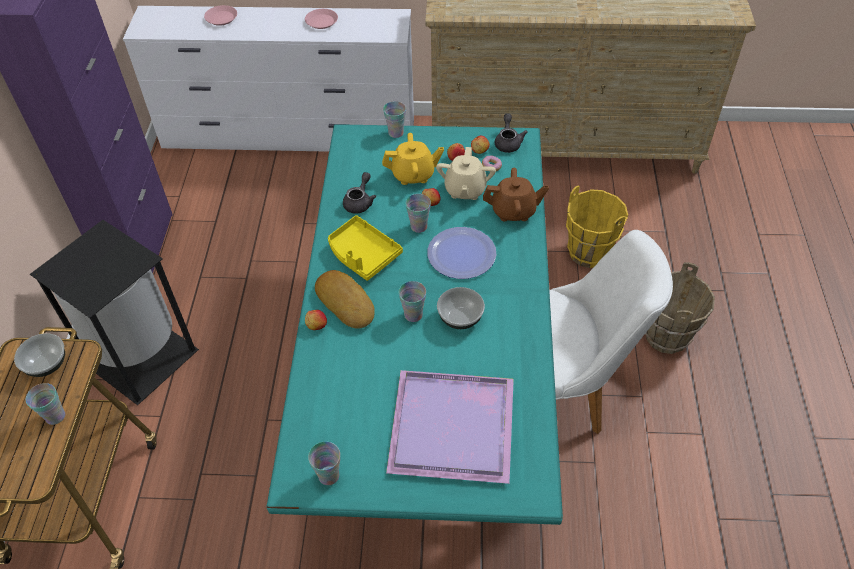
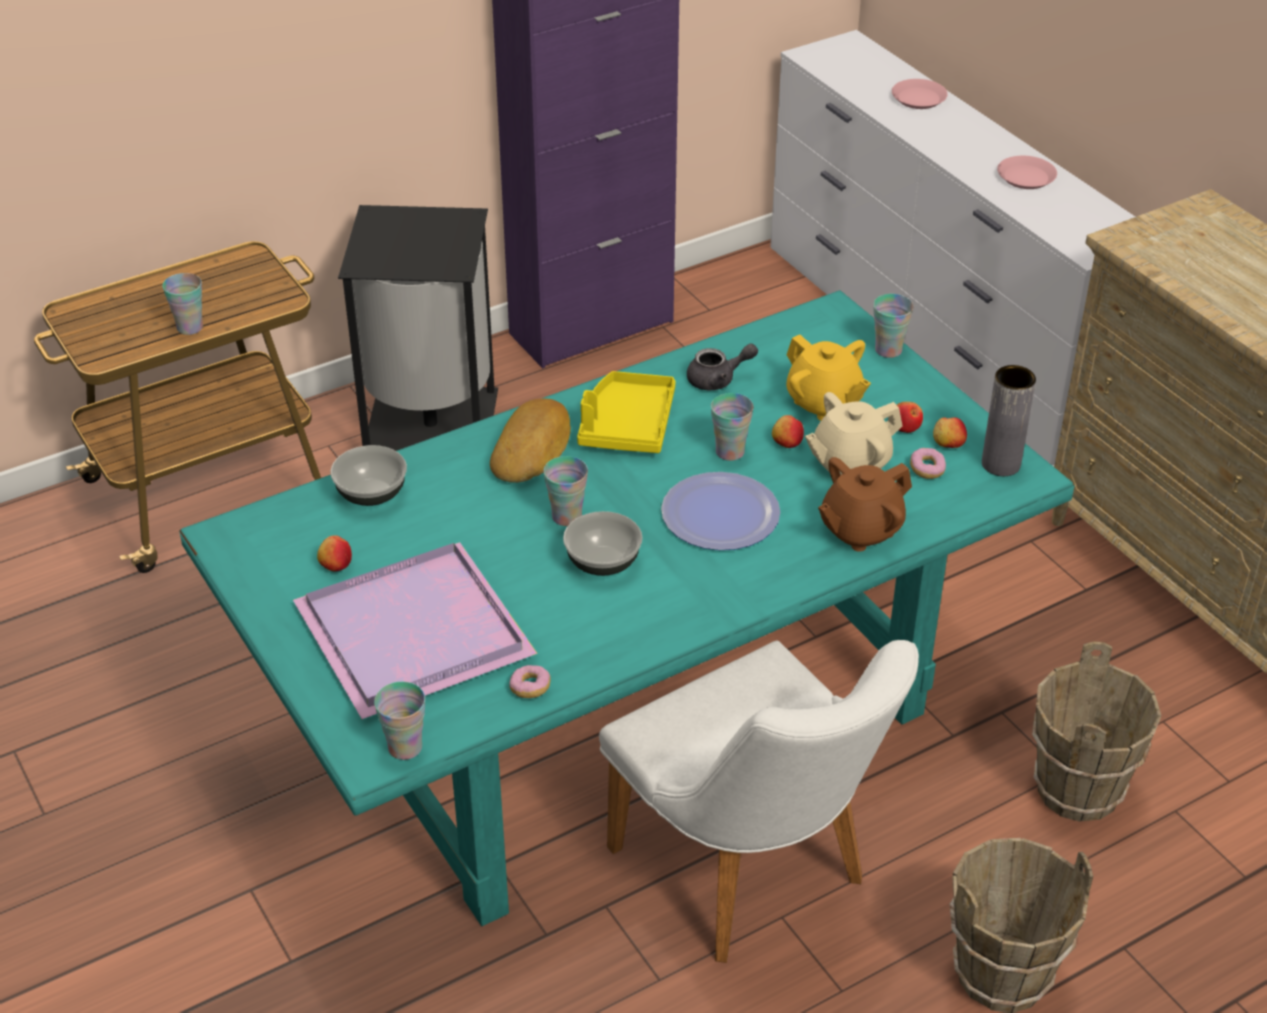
camera: 55 degrees right, 10 degrees down
bowl [14,333,65,377] -> bowl moved to [330,445,407,506]
apple [305,310,327,330] -> apple moved to [317,536,352,571]
cup [308,441,340,485] -> cup moved to [374,682,425,760]
brown teapot [483,168,549,222] -> brown teapot turned 90 degrees clockwise [818,457,912,552]
grey teapot [495,113,528,153] -> grey vase [982,365,1036,476]
yellow bucket [566,186,628,268] -> brown bucket [1032,641,1161,822]
none -> donut [509,665,550,698]

